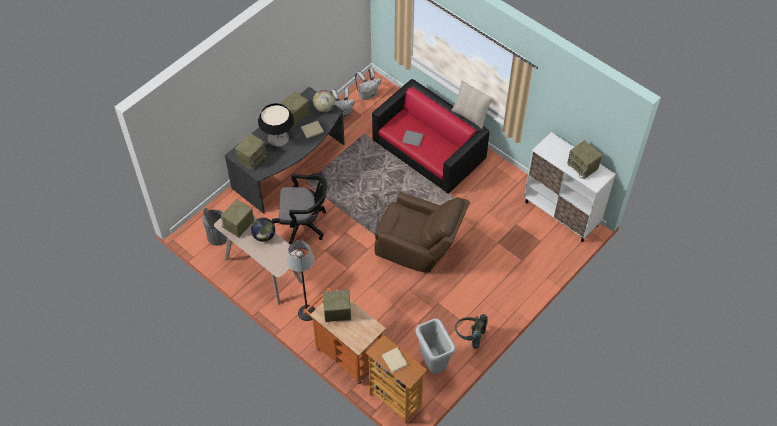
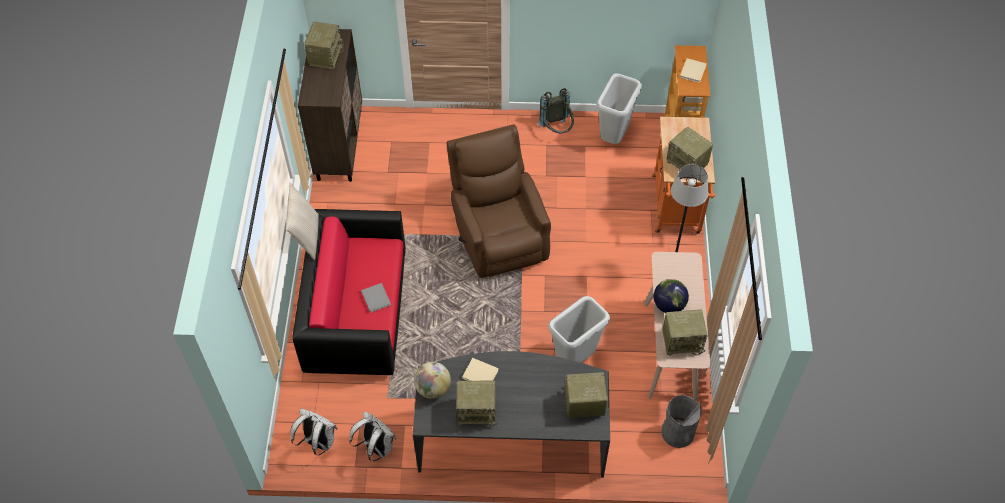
camera: 130 degrees left, 0 degrees up
table lamp [258,103,294,147] -> none
black office chair [272,173,327,244] -> grey trash can [548,296,610,363]
white cabinet [524,132,616,242] -> brown cabinet [298,29,362,182]

